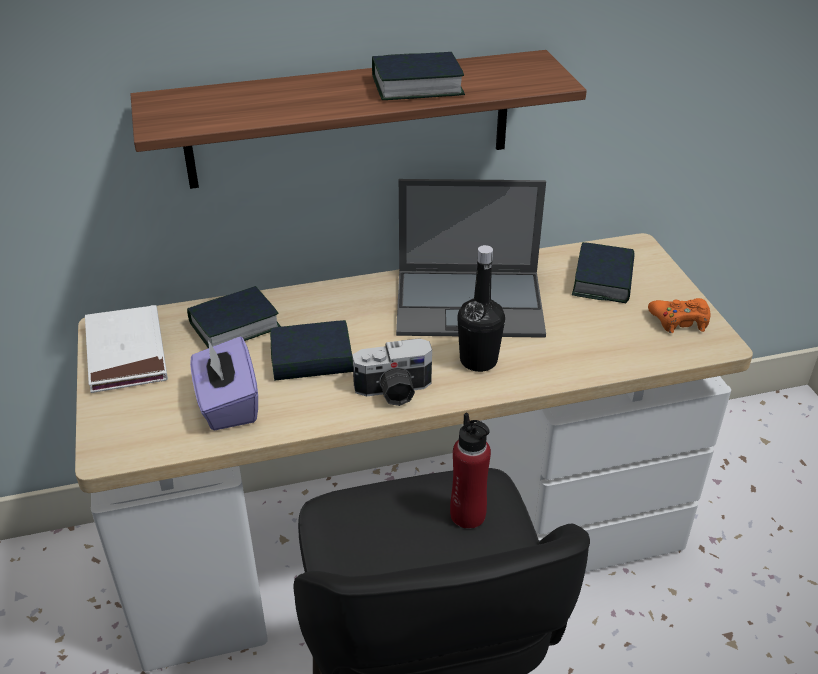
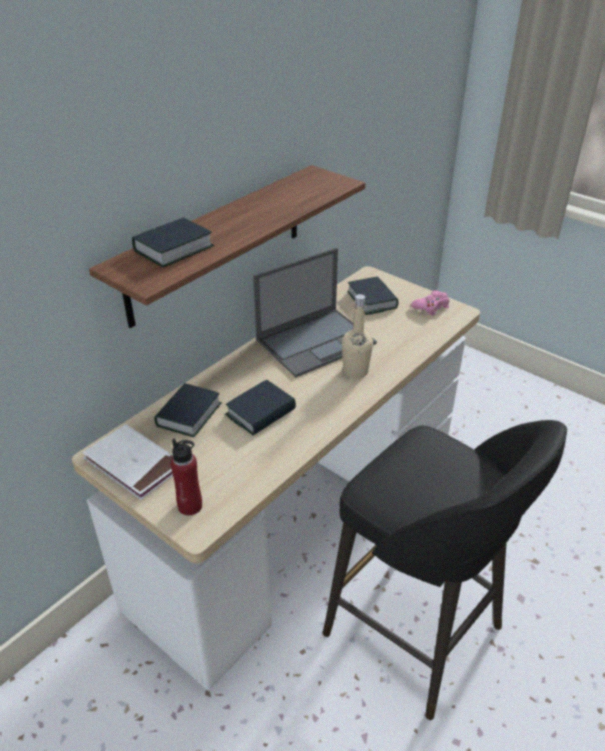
camera: 35 degrees left, 0 degrees up
purple tissue box [190,337,258,431] -> none
camera [352,338,432,406] -> none
book [372,52,465,100] -> book moved to [132,217,214,267]
red bottle [450,412,491,529] -> red bottle moved to [171,439,202,516]
black bottle [457,245,505,372] -> beige bottle [342,294,373,379]
orange game controller [648,298,711,333] -> pink game controller [411,290,450,316]

